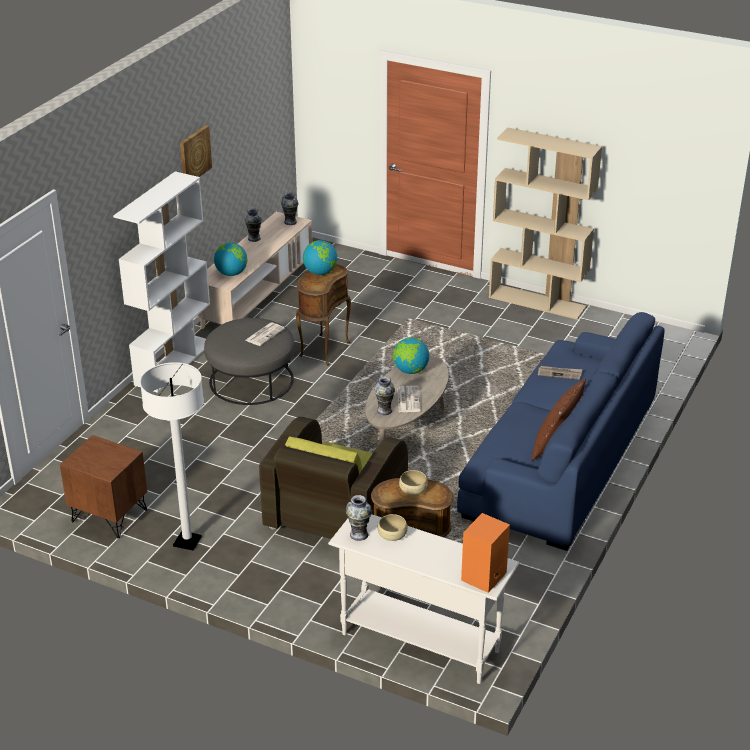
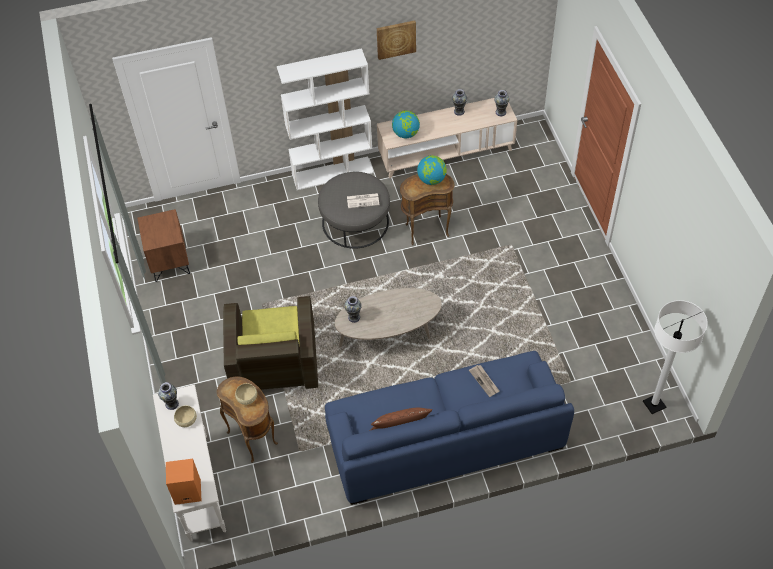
camera: 50 degrees right, 20 degrees up
white floor lamp [140,362,204,551] -> white floor lamp moved to [643,300,708,414]
brown armchair [259,417,408,539] -> brown armchair turned 75 degrees counterclockwise [223,296,318,390]
globe [393,337,429,374] -> none
newspaper [397,386,421,412] -> none
beige bookcase [489,127,602,320] -> none

